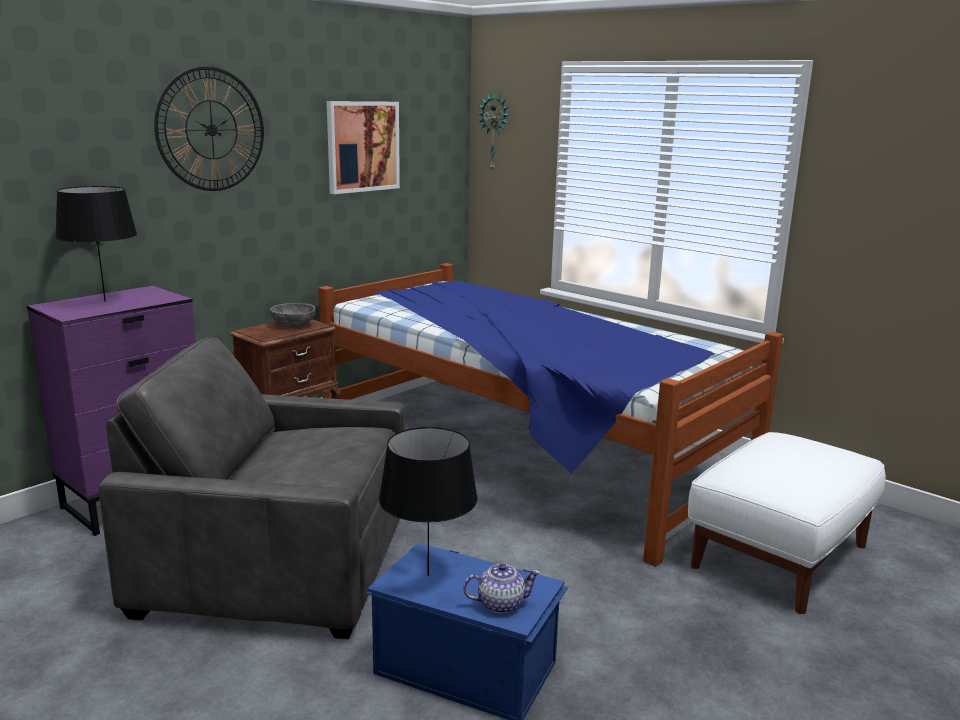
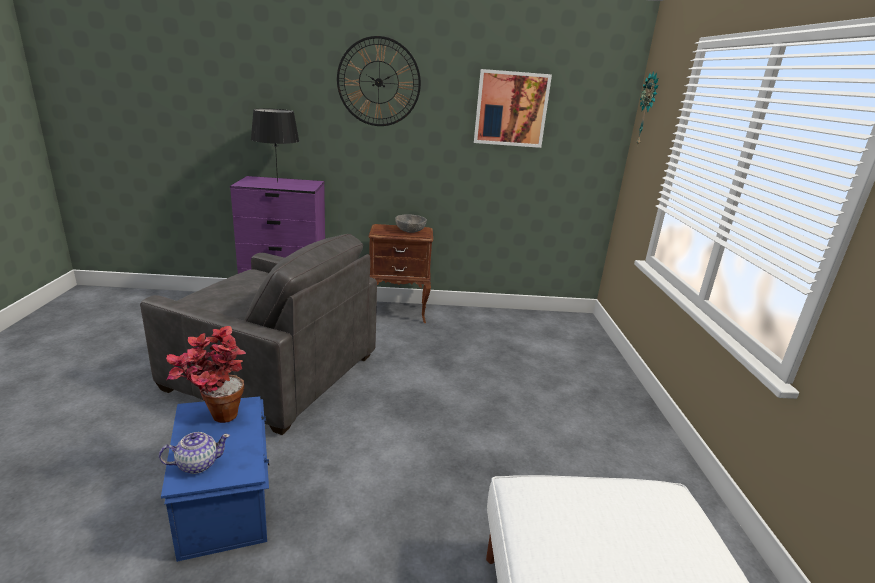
camera: 45 degrees right, 5 degrees up
grey armchair [99,336,405,640] -> grey armchair turned 150 degrees clockwise [140,234,377,435]
bed [318,263,783,567] -> none
black table lamp [379,427,478,576] -> potted plant [166,326,246,423]
teapot [463,563,541,613] -> teapot turned 60 degrees counterclockwise [159,432,230,474]

